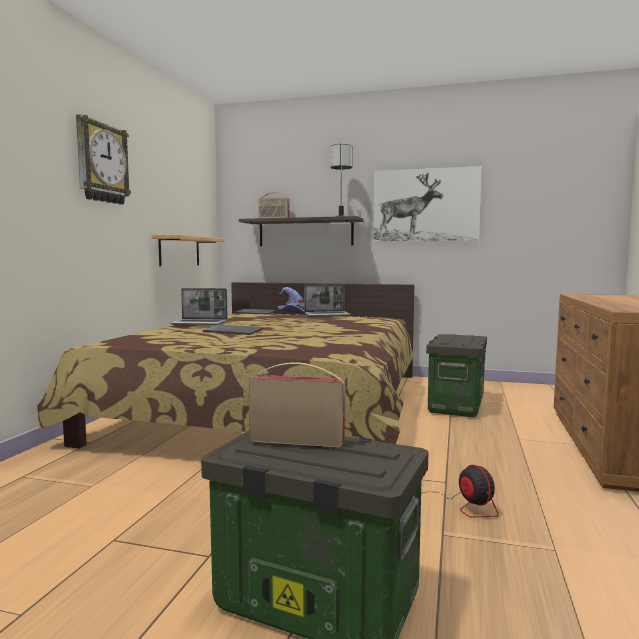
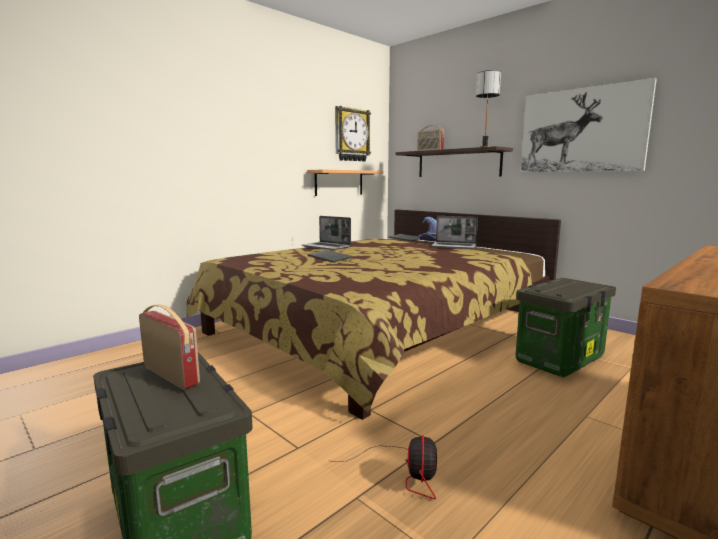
camera: 30 degrees right, 5 degrees up
wall clock [76,114,131,205] -> wall clock moved to [335,106,371,161]

